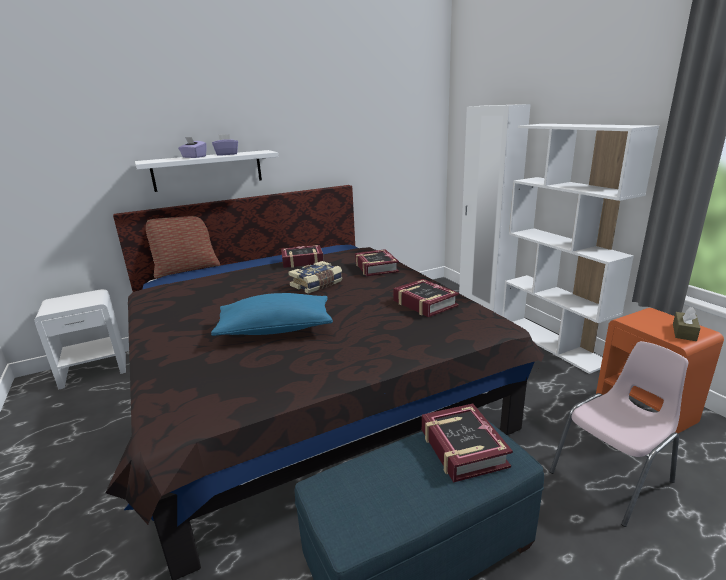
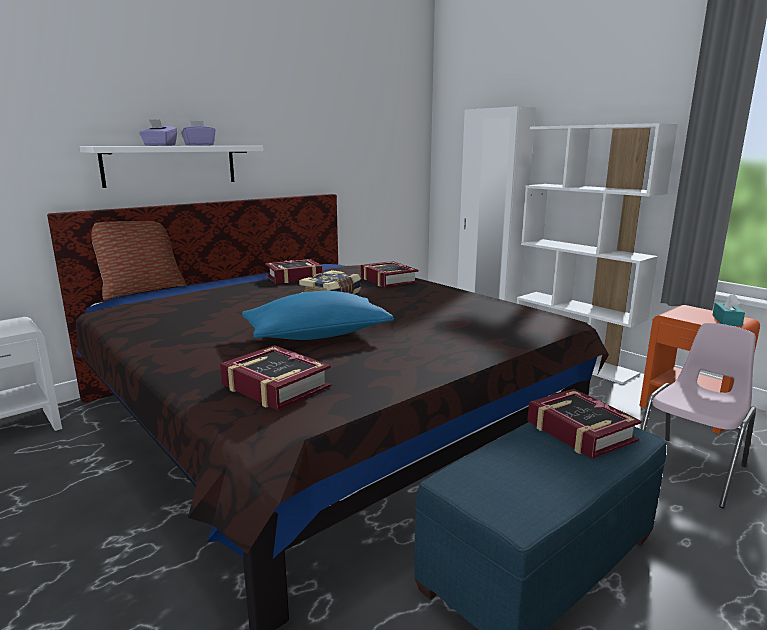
camera: 15 degrees left, 5 degrees down
book [393,279,459,317] -> book moved to [220,345,331,410]
brown tissue box [673,307,701,341] -> turquoise tissue box [712,294,745,327]

